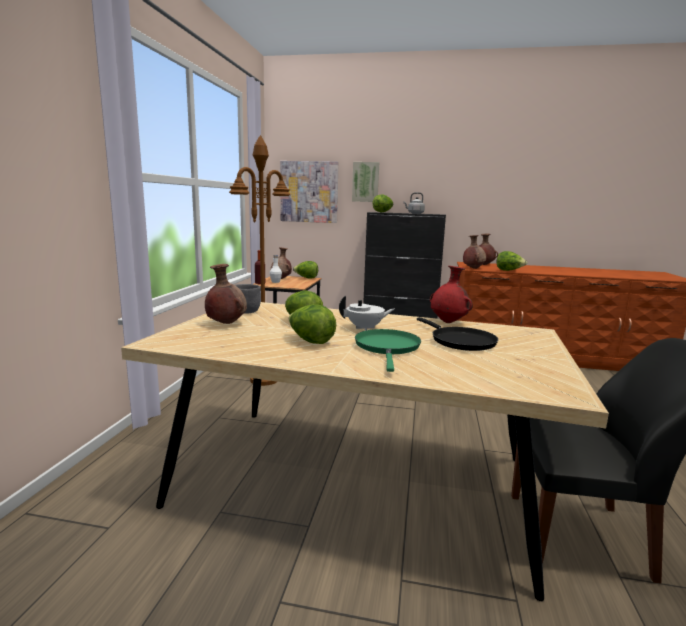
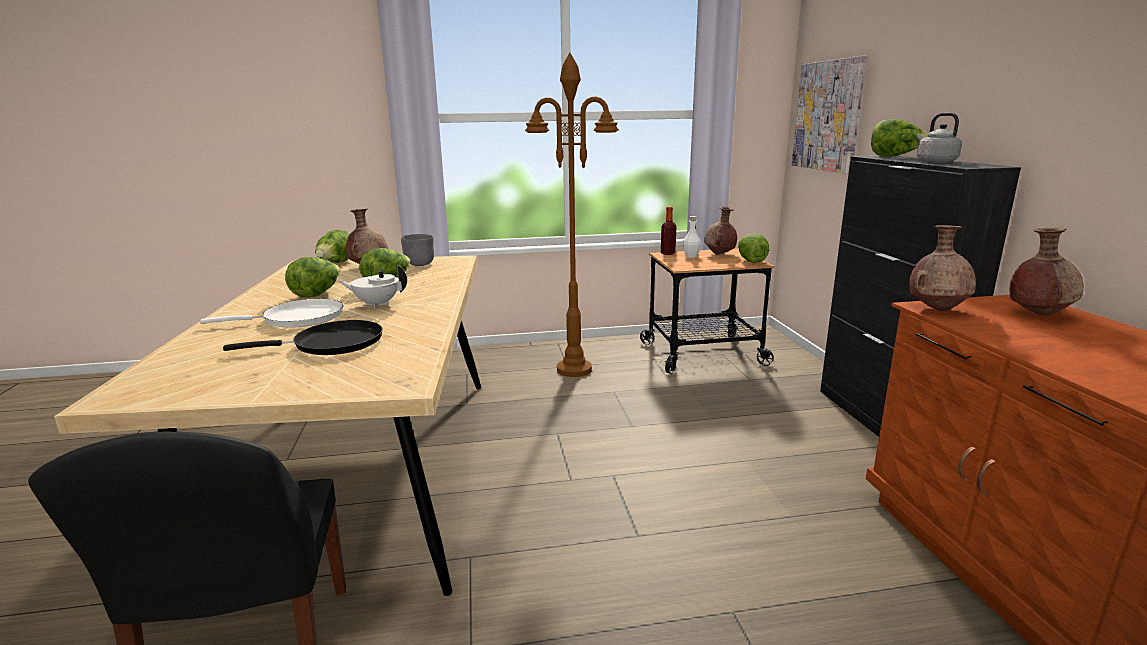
camera: 70 degrees right, 5 degrees up
white teapot [339,295,394,331] -> white teapot turned 120 degrees clockwise [339,265,407,308]
picture [352,162,379,202] -> none
green frying pan [355,329,421,372] -> white frying pan [200,299,343,328]
black frying pan [417,317,498,351] -> black frying pan turned 150 degrees counterclockwise [223,320,383,355]
red vase [430,266,473,323] -> none
lettuce [497,251,527,271] -> lettuce moved to [315,230,350,263]

